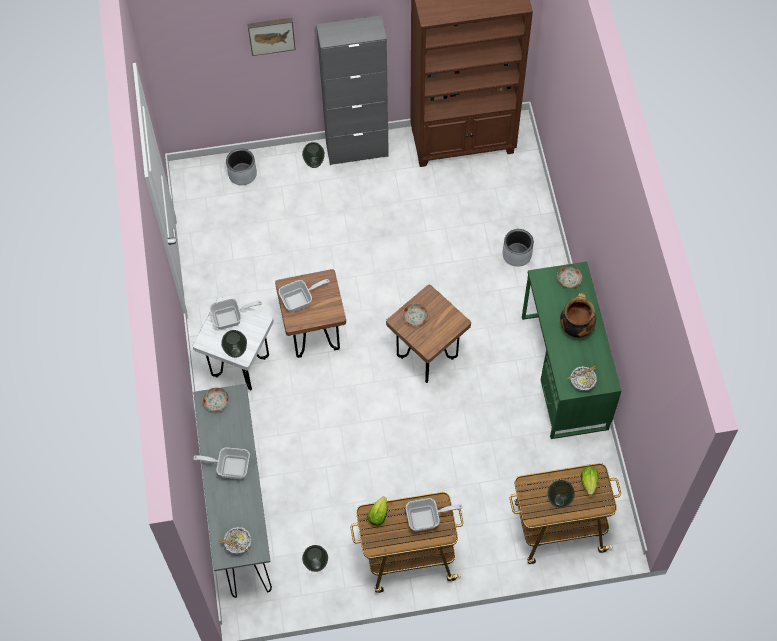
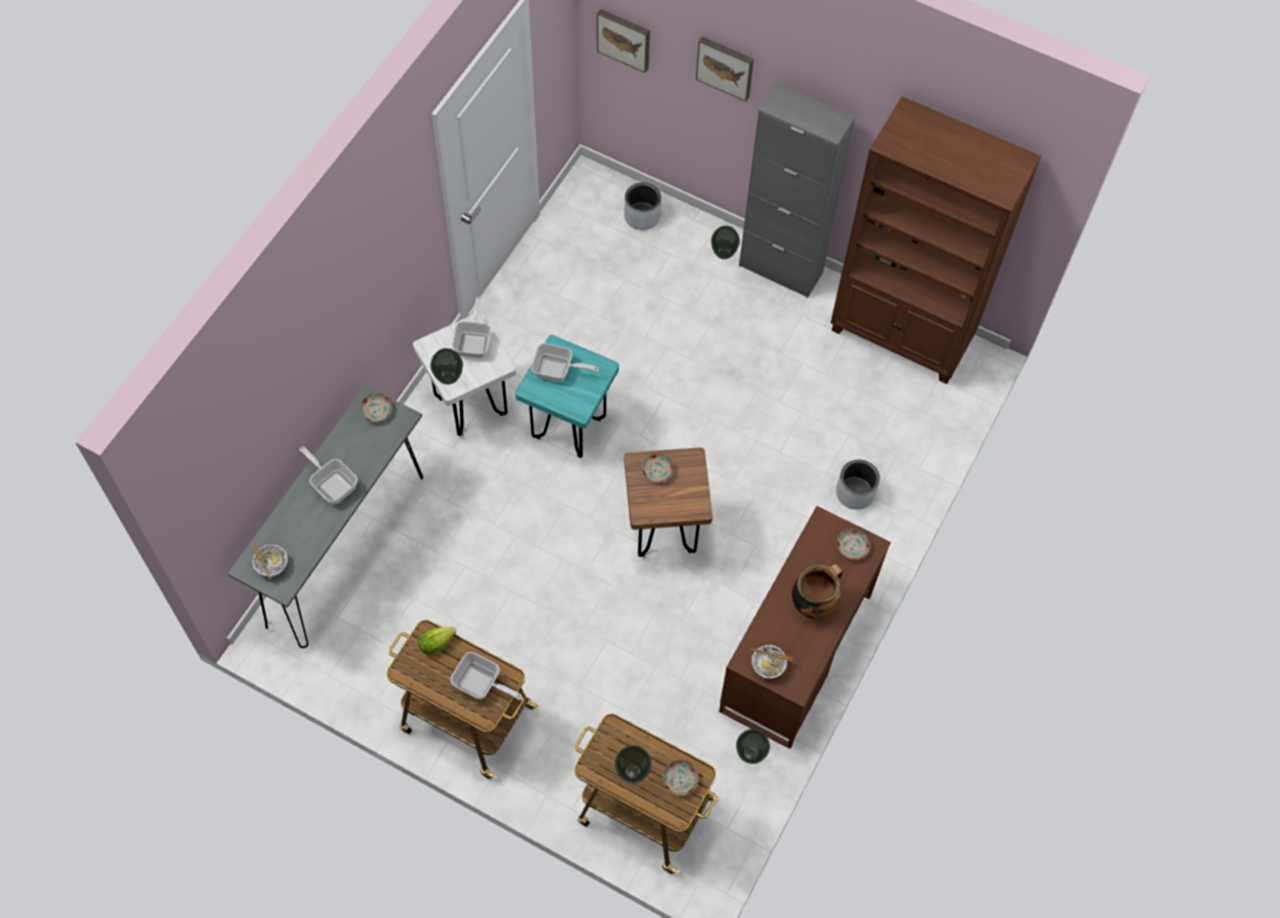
camera: 35 degrees right, 0 degrees up
frying pan [210,298,262,330] -> frying pan turned 105 degrees counterclockwise [452,297,491,358]
brown stool [275,269,346,358] -> turquoise stool [515,335,619,458]
vase [302,545,328,572] -> vase moved to [736,729,770,764]
green desk [522,262,621,439] -> brown desk [719,506,891,749]
lettuce [581,466,599,496] -> plate [662,760,699,796]
none -> picture [597,9,650,73]

